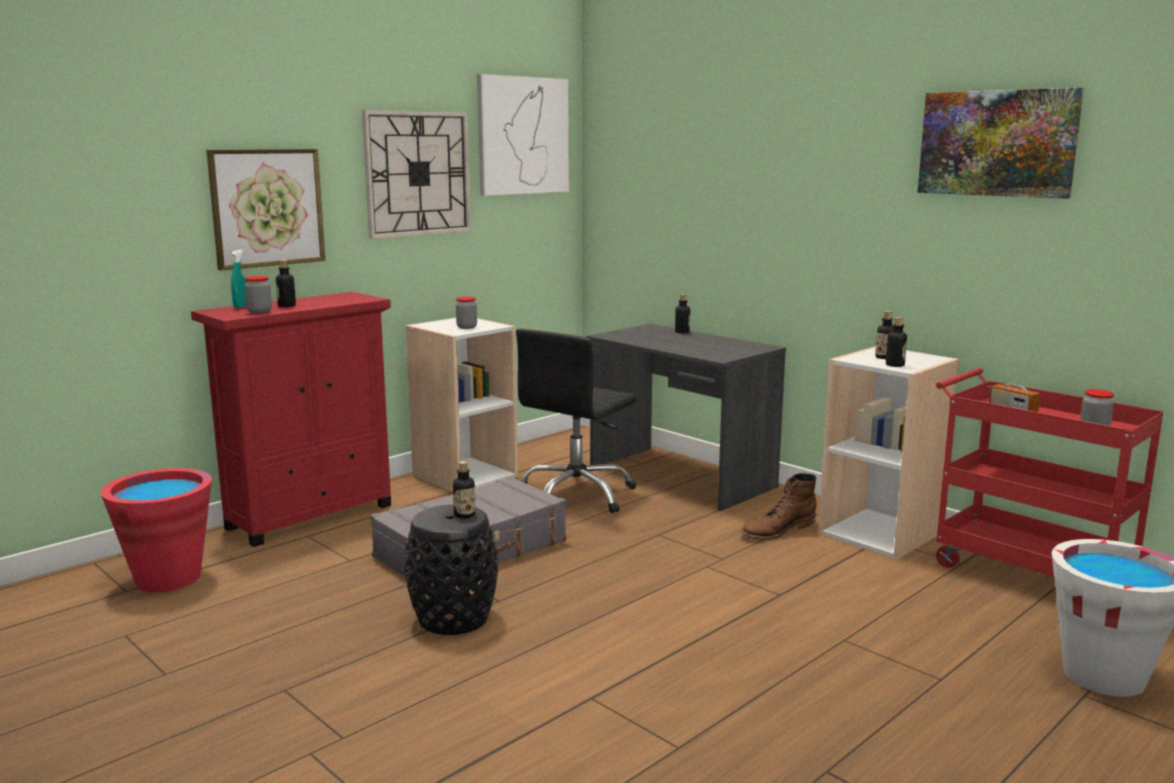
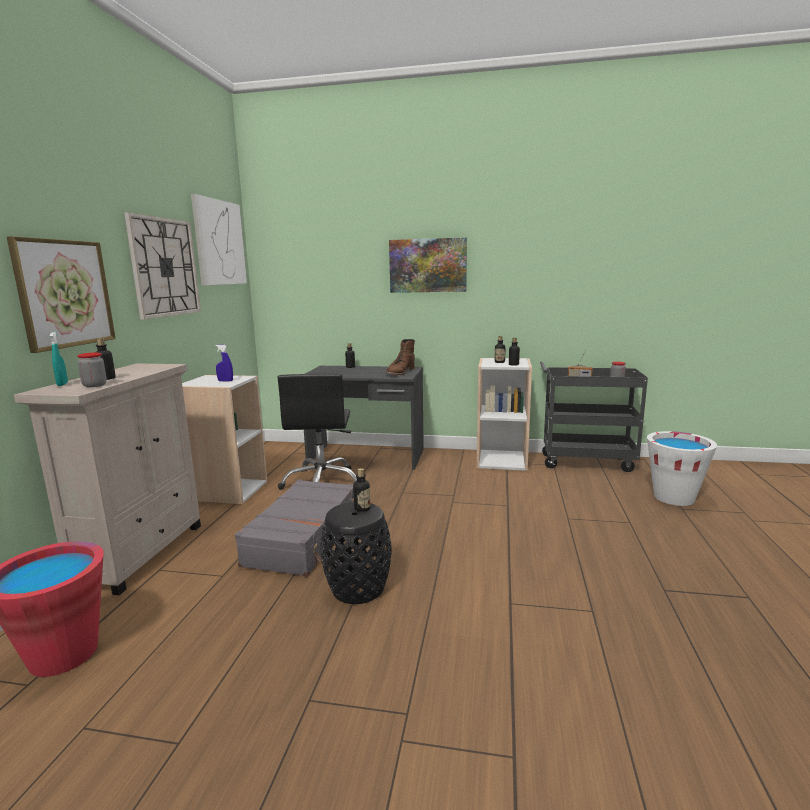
camera: 35 degrees left, 0 degrees up
red cabinet [191,292,391,547] -> beige cabinet [14,364,201,595]
jar [456,297,477,329] -> blue spray bottle [215,345,233,382]
brown boot [741,473,817,540] -> brown boot moved to [386,339,415,375]
picture [917,87,1084,199] -> picture moved to [389,237,467,293]
red cart [936,368,1163,577] -> grey cart [540,361,648,472]

